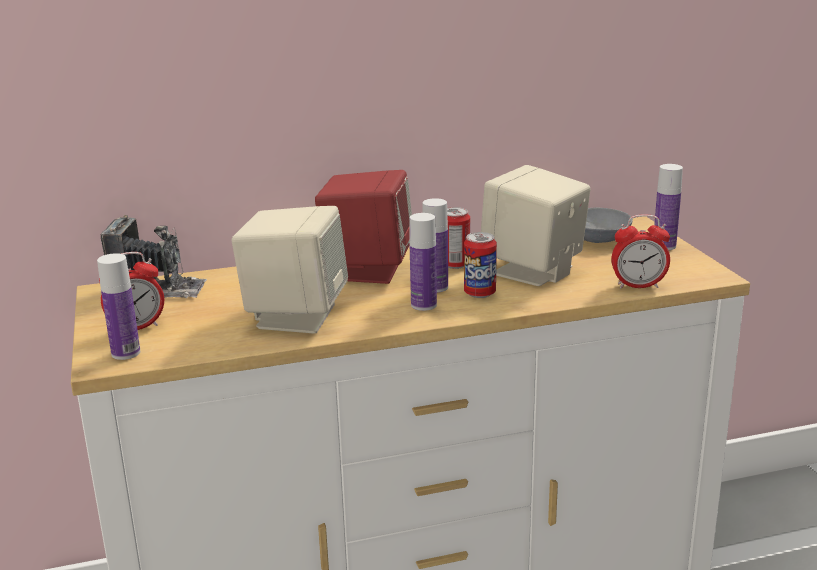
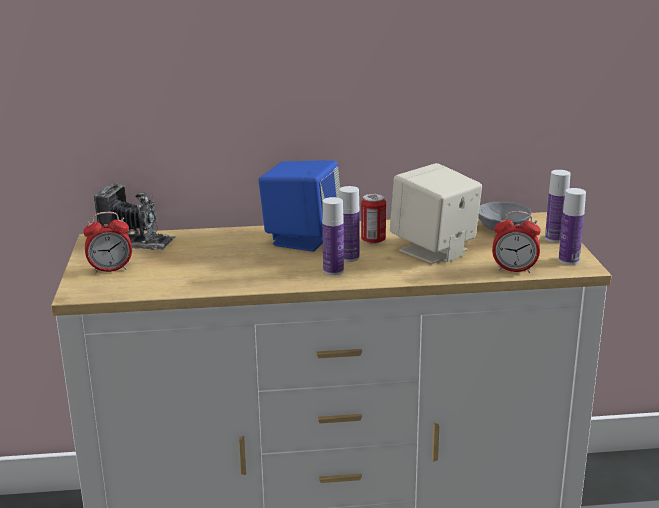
camera: 10 degrees right, 0 degrees up
bottle [97,253,140,360] -> bottle moved to [559,188,586,265]
beige speaker [232,206,348,334] -> none
red speaker [315,170,412,284] -> blue speaker [259,160,340,252]
can [464,232,497,298] -> none

